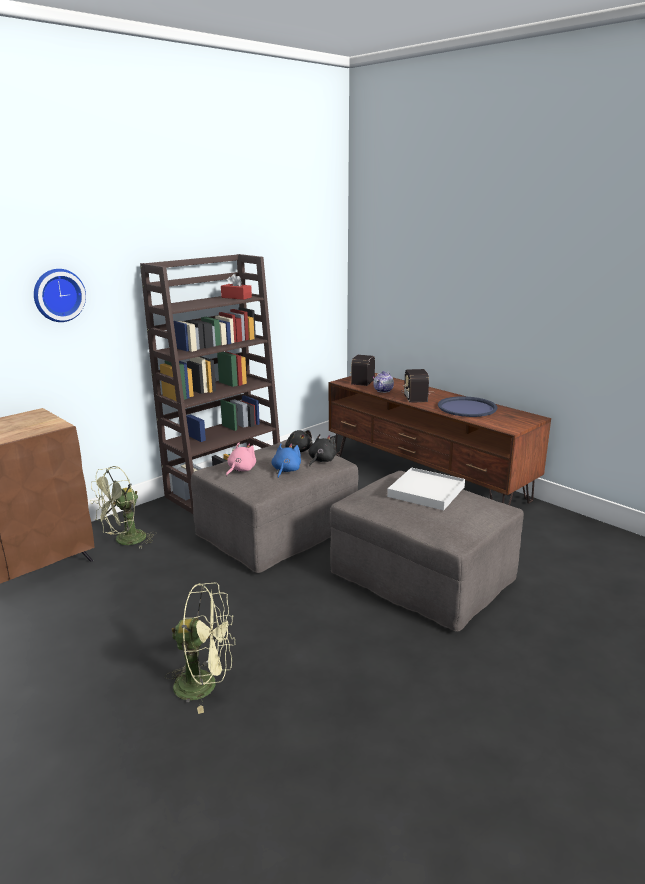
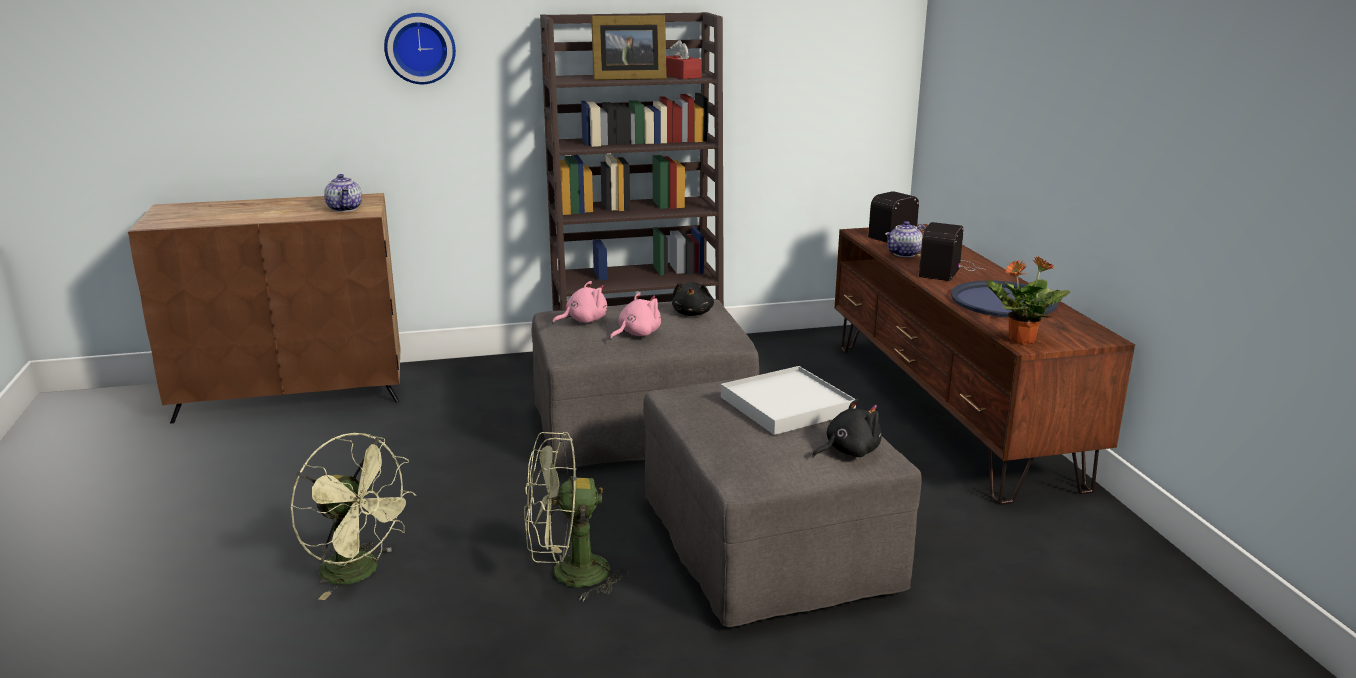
camera: 30 degrees right, 0 degrees up
green fan [90,466,157,549] -> green fan moved to [524,432,629,601]
blue plush toy [272,443,301,478] -> pink plush toy [610,292,661,340]
black plush toy [309,434,337,466] -> black plush toy moved to [812,399,882,458]
none -> teapot [324,174,362,212]
none -> picture frame [591,15,667,80]
none -> potted plant [986,256,1070,345]

